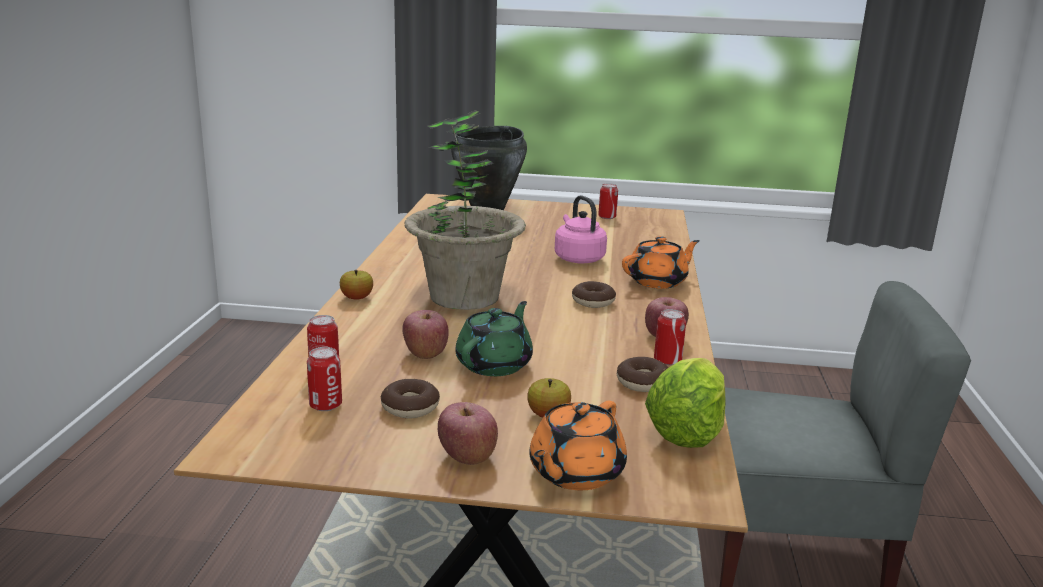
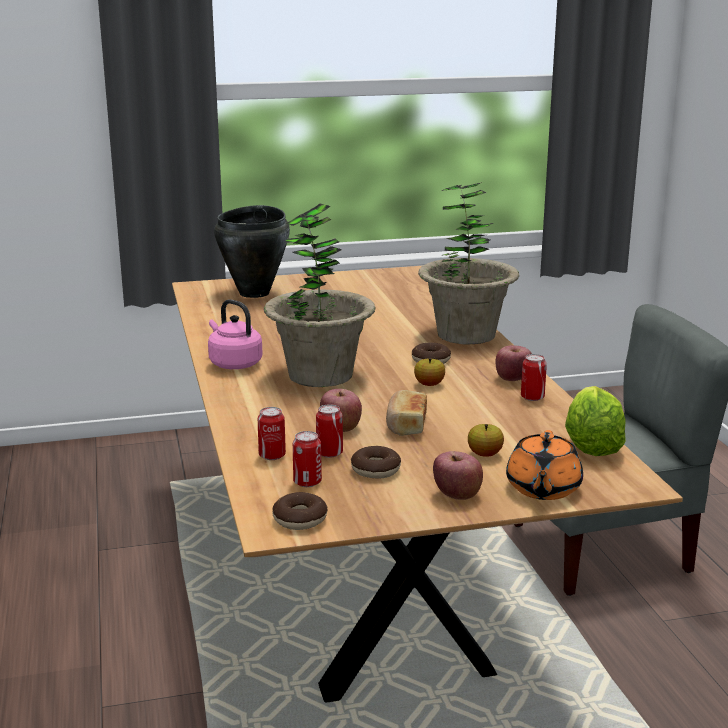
camera: 20 degrees left, 0 degrees up
apple [340,270,373,300] -> apple moved to [414,358,445,386]
green teapot [455,301,533,376] -> bread [386,390,427,436]
pink kettle [555,195,607,264] -> pink kettle moved to [208,299,263,369]
can [598,183,618,219] -> can moved to [316,404,343,458]
donut [617,357,668,392] -> donut moved to [273,492,328,530]
orange teapot [622,236,700,289] -> potted plant [418,182,519,345]

